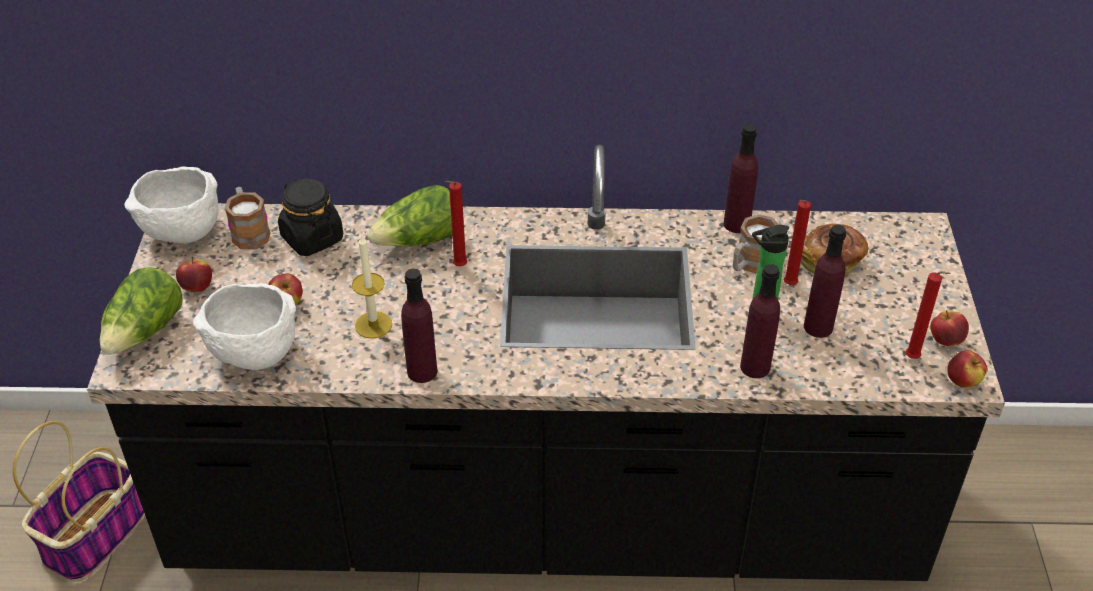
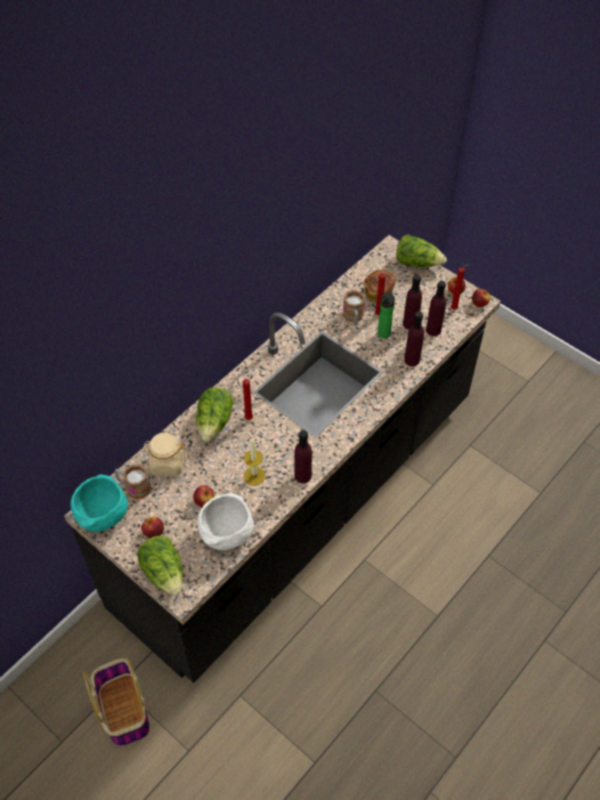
camera: 50 degrees left, 10 degrees up
white bowl [124,167,219,243] -> turquoise bowl [70,474,128,532]
black jar [278,179,343,256] -> beige jar [142,433,187,476]
purple bottle [724,124,758,233] -> purple bottle moved to [426,281,446,336]
none -> lettuce [396,235,447,267]

